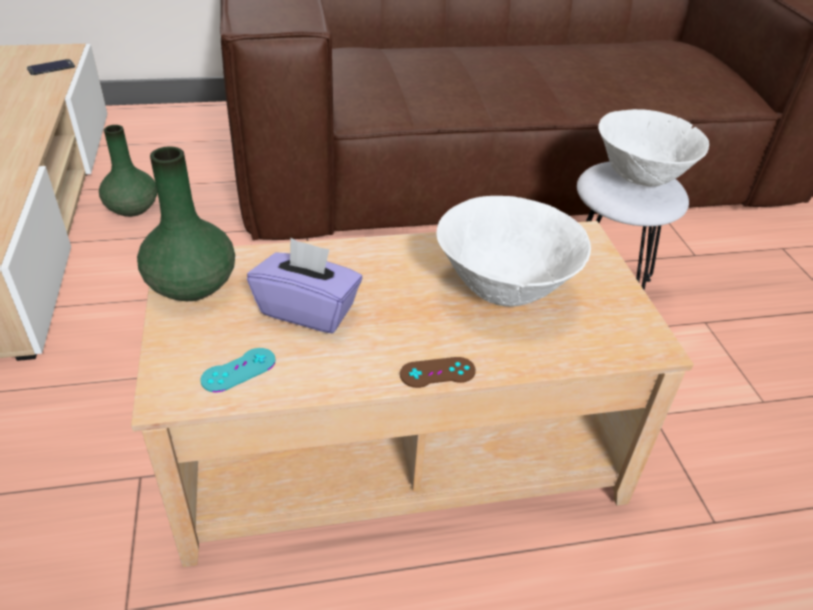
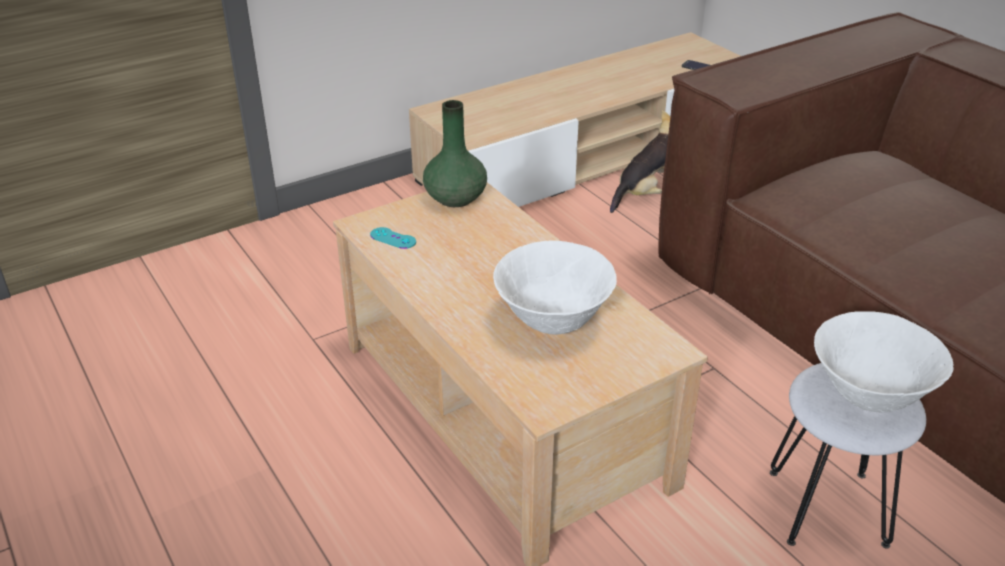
camera: 70 degrees right, 5 degrees down
green vase [99,125,157,217] -> plush toy [610,110,670,213]
purple tissue box [247,238,363,333] -> none
brown game controller [400,357,476,388] -> none

